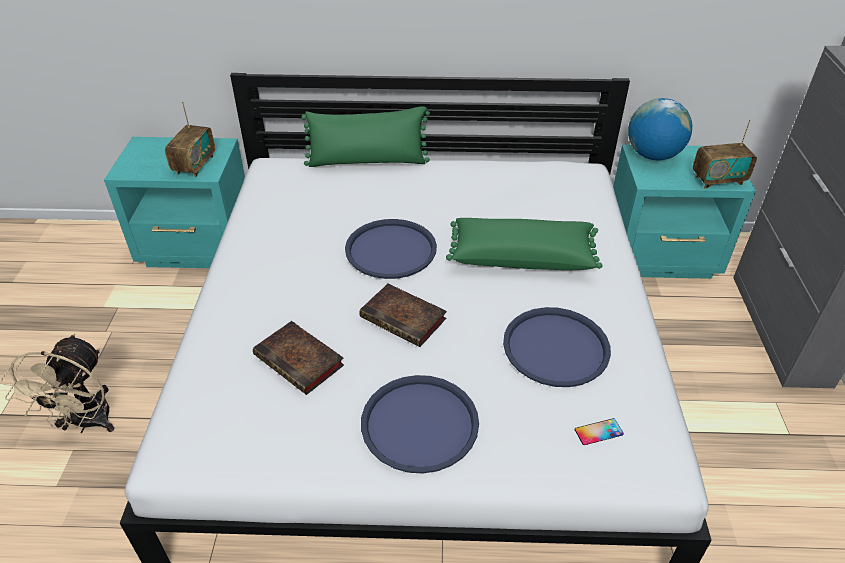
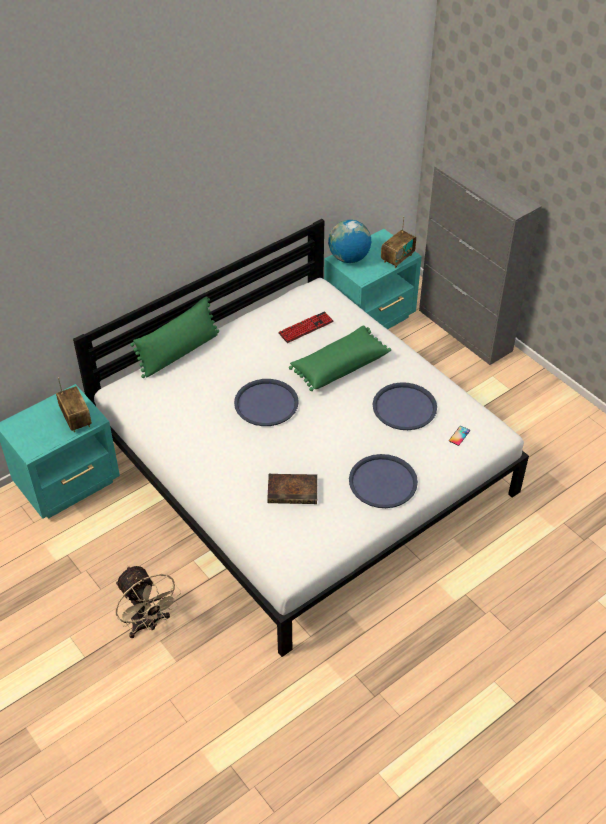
camera: 40 degrees left, 5 degrees up
book [359,283,447,347] -> none
none -> keyboard [278,311,334,343]

